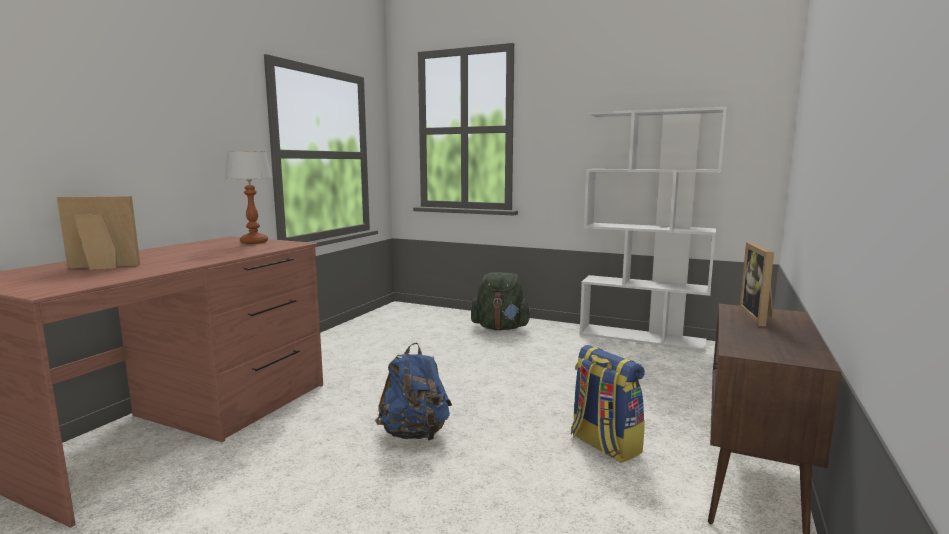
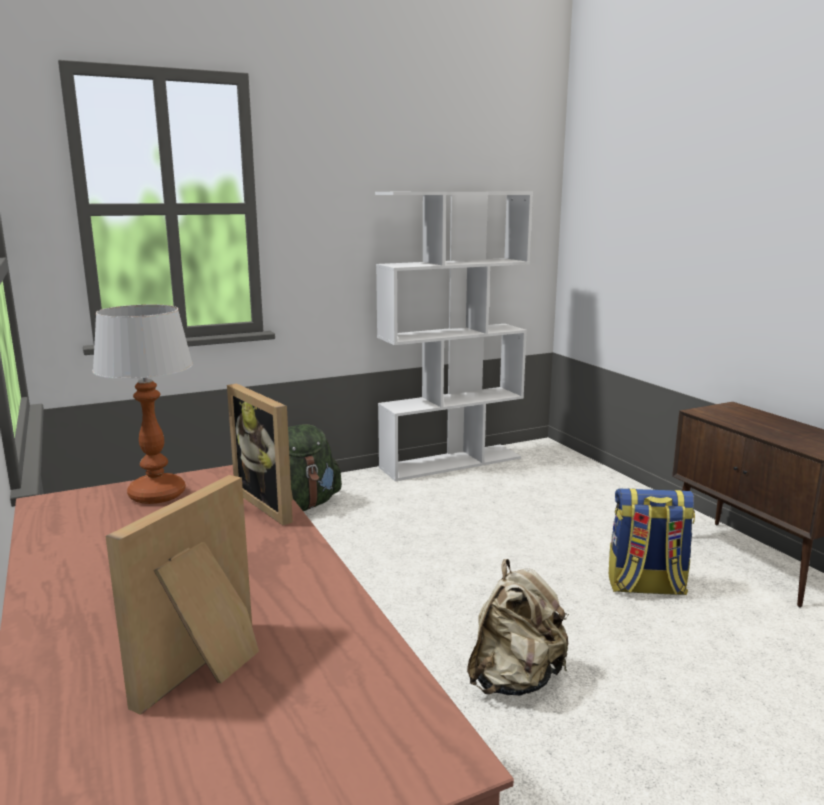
camera: 50 degrees left, 5 degrees up
blue backpack [375,343,452,441] -> beige backpack [467,559,569,696]
picture frame [740,242,774,327] -> picture frame moved to [227,384,293,525]

